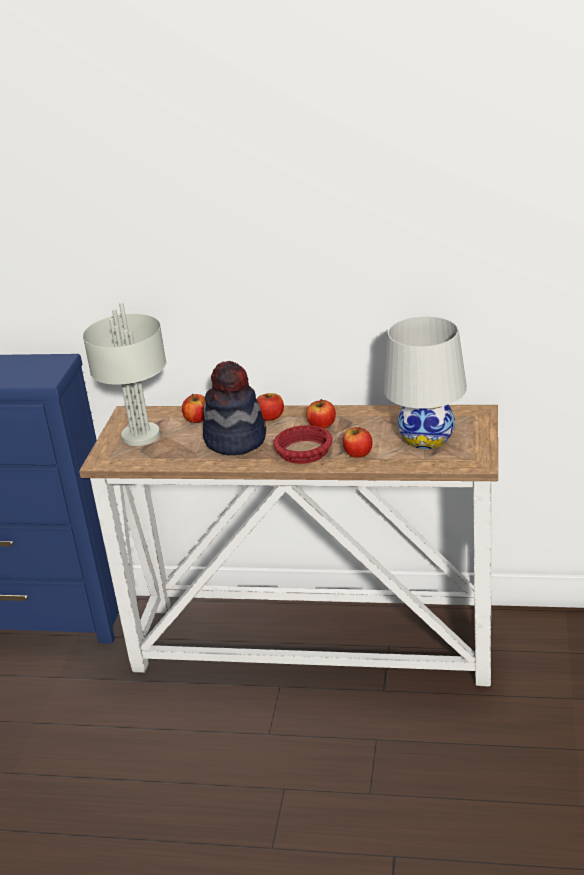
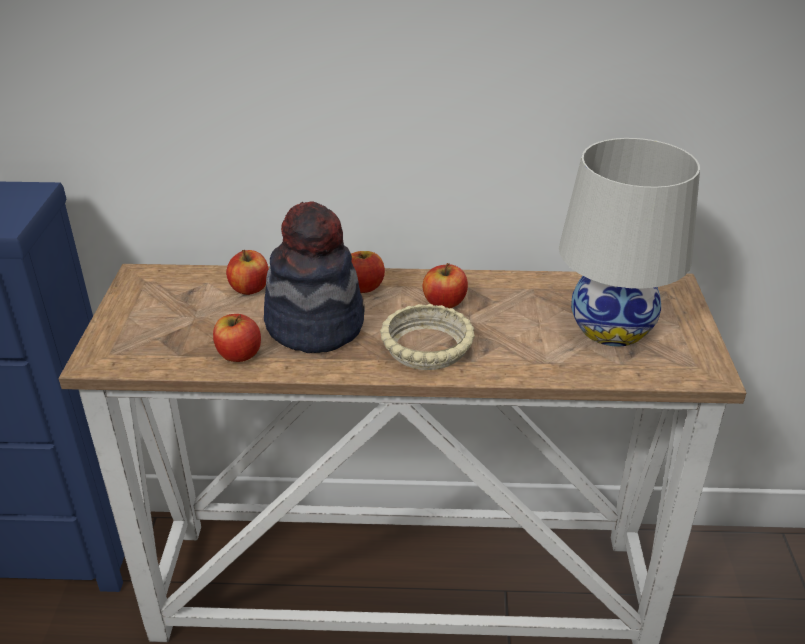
camera: 10 degrees left, 5 degrees up
grey table lamp [83,302,167,446] -> none
red bowl [273,425,333,464] -> beige bowl [380,304,475,370]
apple [342,427,372,458] -> apple moved to [213,314,261,362]

